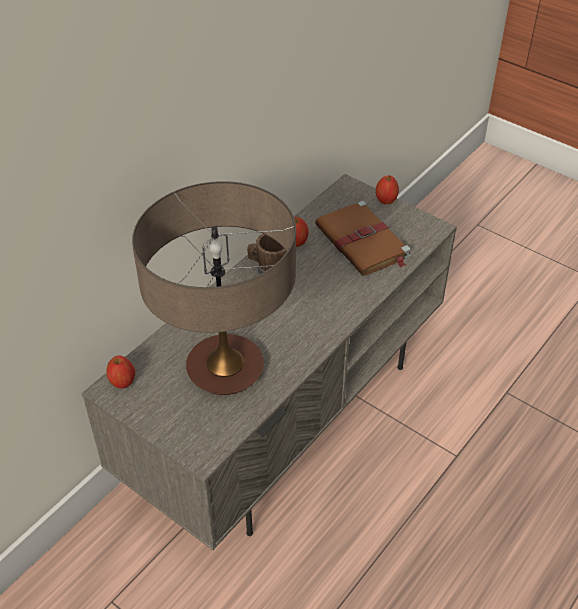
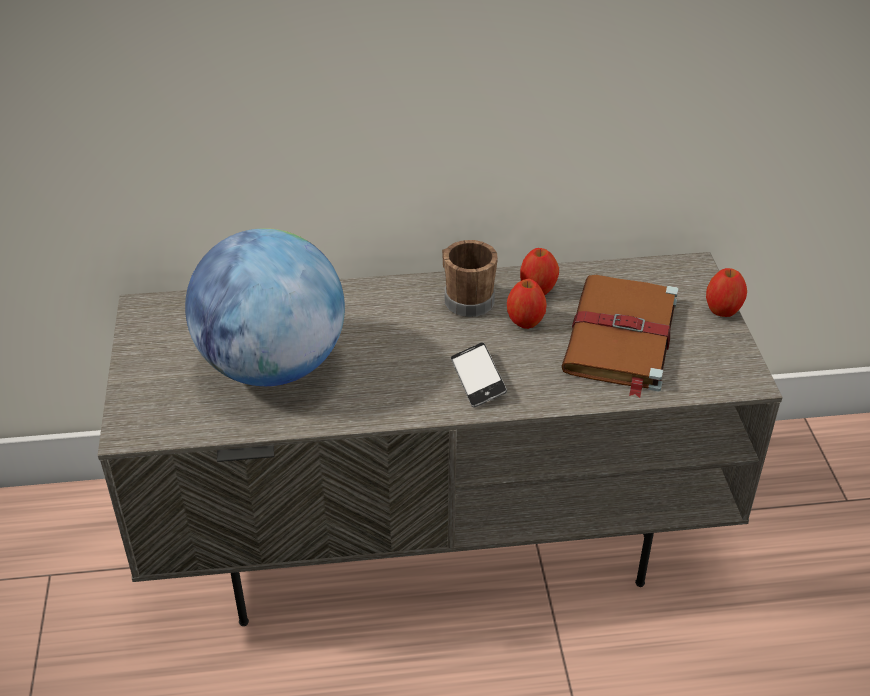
camera: 45 degrees right, 5 degrees down
apple [106,356,135,388] -> apple moved to [507,279,547,329]
table lamp [132,181,296,395] -> globe [185,228,345,386]
none -> phone [451,342,507,407]

